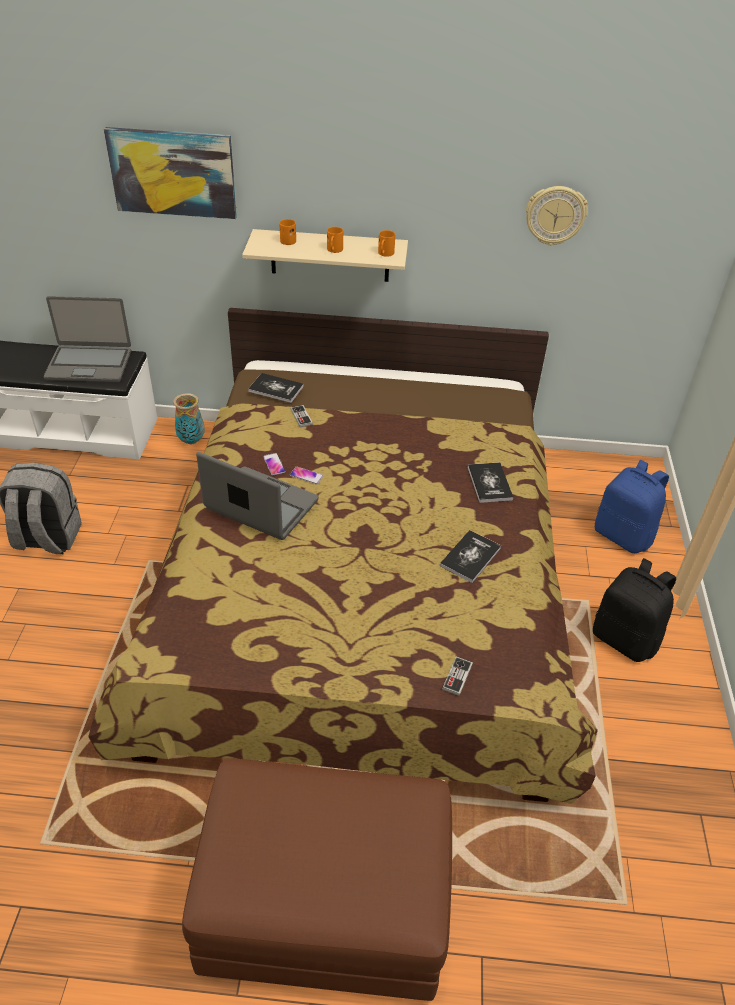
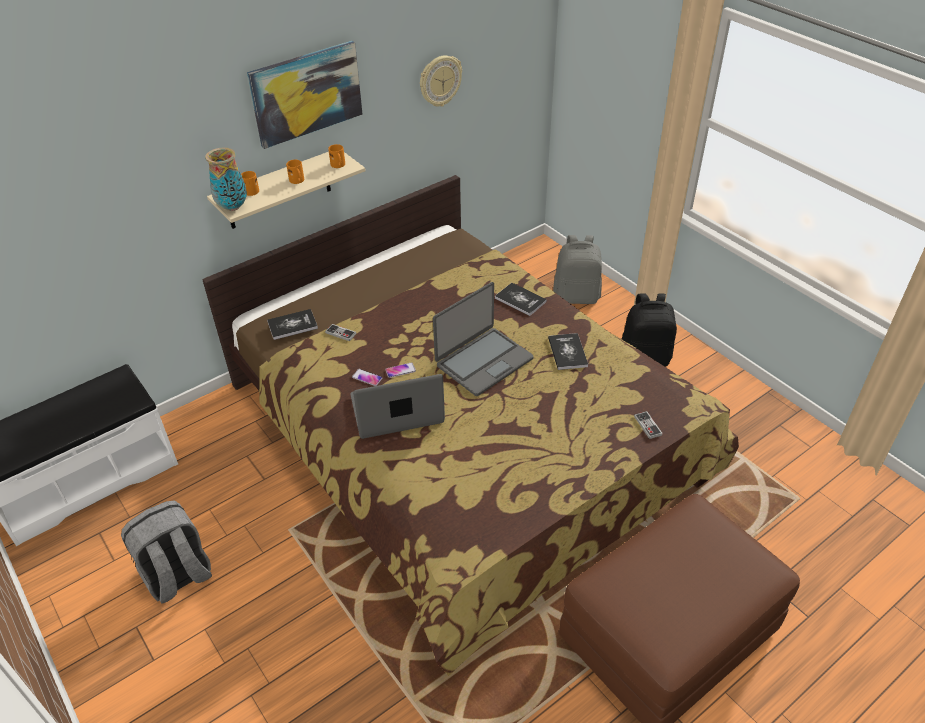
camera: 40 degrees left, 0 degrees up
laptop [44,296,131,382] -> laptop moved to [433,282,534,396]
picture [104,127,237,219] -> picture moved to [247,41,363,149]
vase [173,393,205,444] -> vase moved to [205,148,247,211]
blue backpack [595,460,669,553] -> grey backpack [553,235,602,304]

